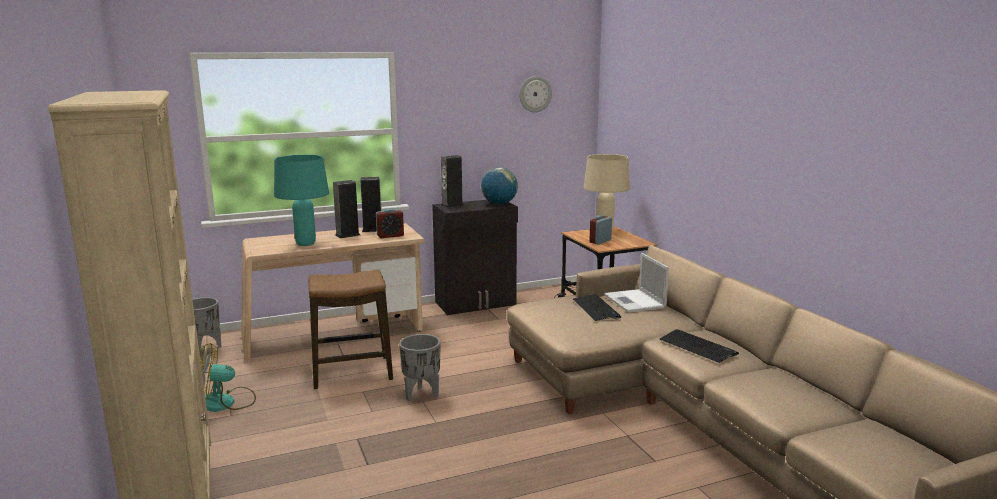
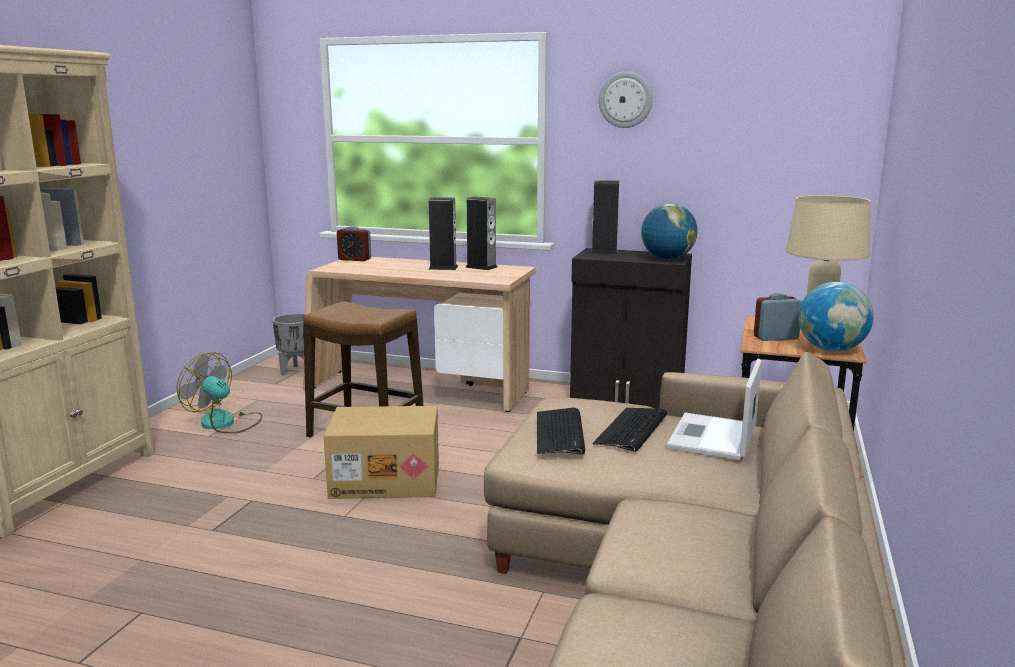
camera: 40 degrees right, 0 degrees up
turquoise table lamp [274,155,329,246] -> none
alarm clock [376,209,404,238] -> alarm clock moved to [337,226,371,261]
grey planter [399,334,441,401] -> cardboard box [324,406,439,499]
wall clock [519,76,552,113] -> wall clock moved to [599,71,653,128]
keyboard [660,329,739,363] -> keyboard moved to [537,408,585,454]
none -> globe [798,282,874,352]

